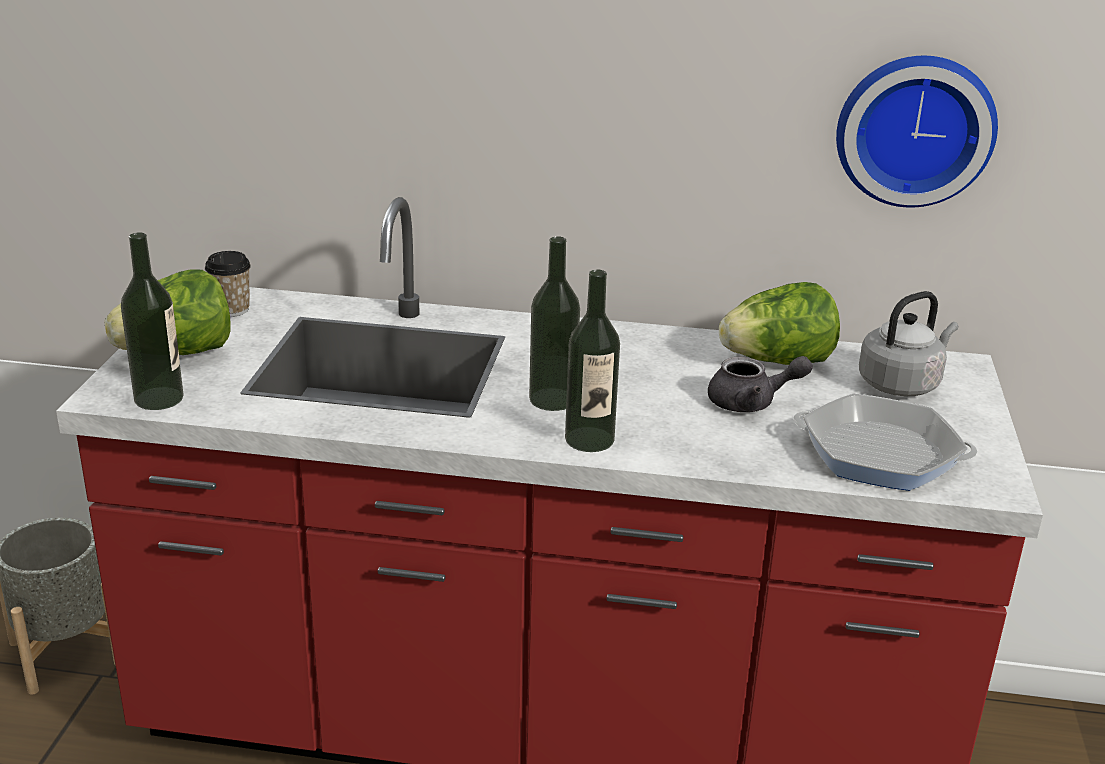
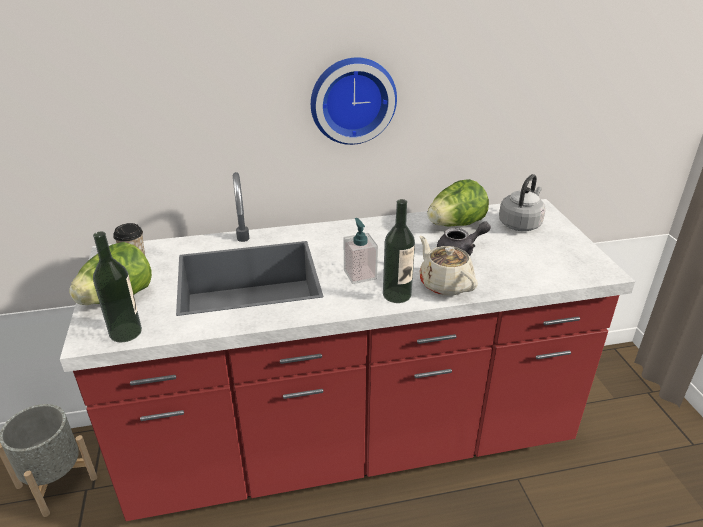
camera: 20 degrees left, 5 degrees up
bottle [529,236,580,411] -> soap dispenser [344,218,378,284]
frying pan [794,393,977,491] -> none
wall clock [836,56,998,208] -> wall clock moved to [311,57,397,145]
none -> beige teapot [419,236,478,296]

